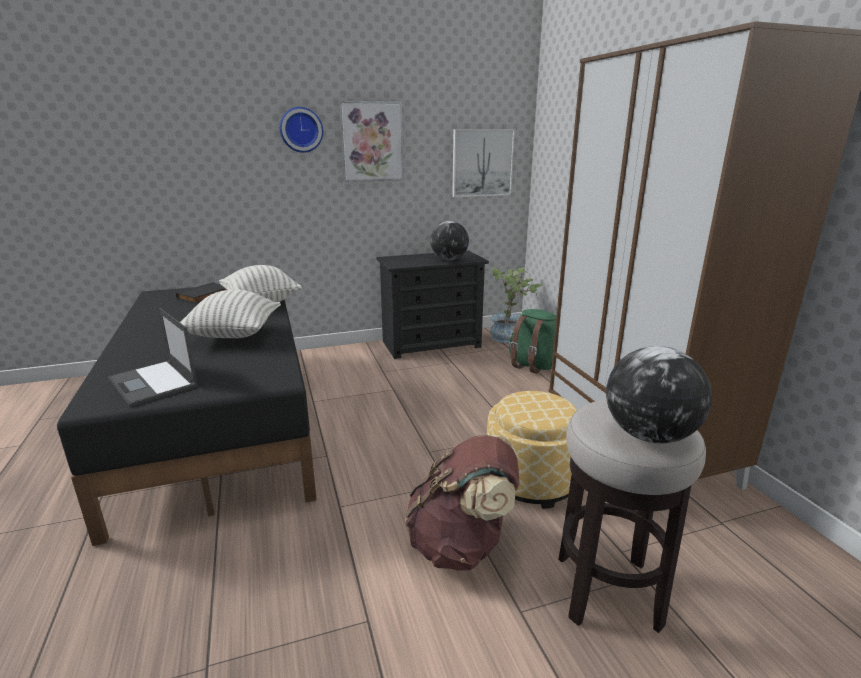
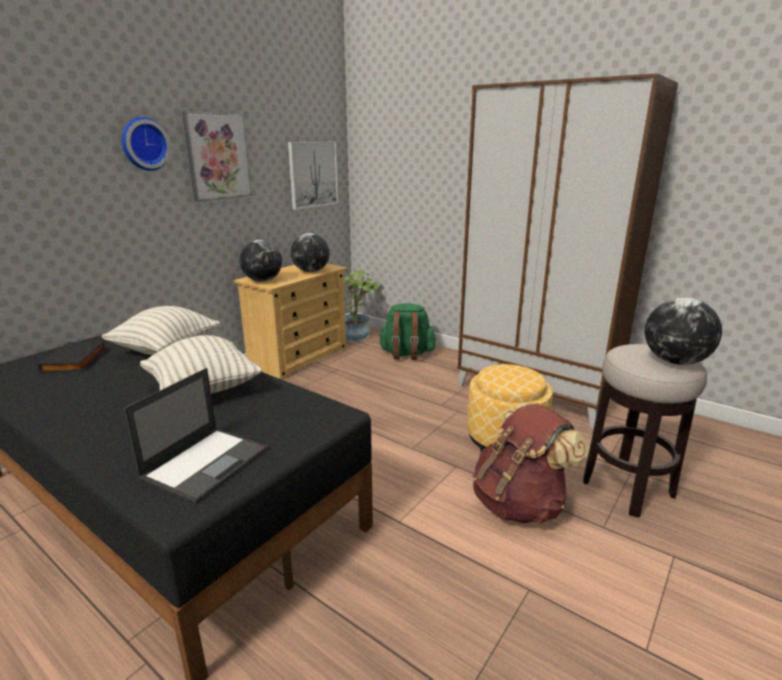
camera: 35 degrees left, 0 degrees up
laptop [108,308,198,407] -> laptop turned 75 degrees counterclockwise [124,368,268,504]
black dresser [376,250,489,359] -> beige dresser [234,264,347,380]
none -> globe [239,240,282,282]

